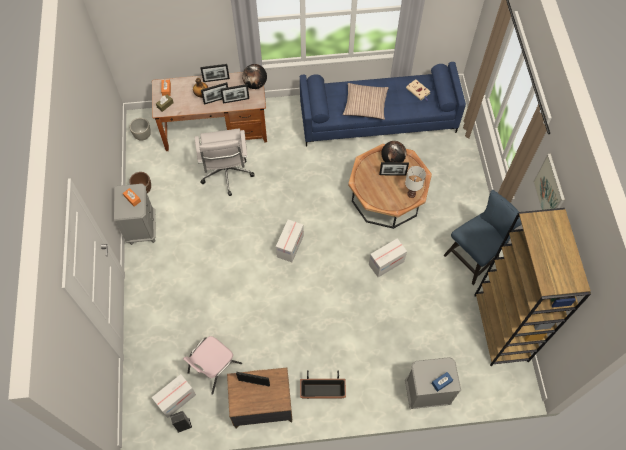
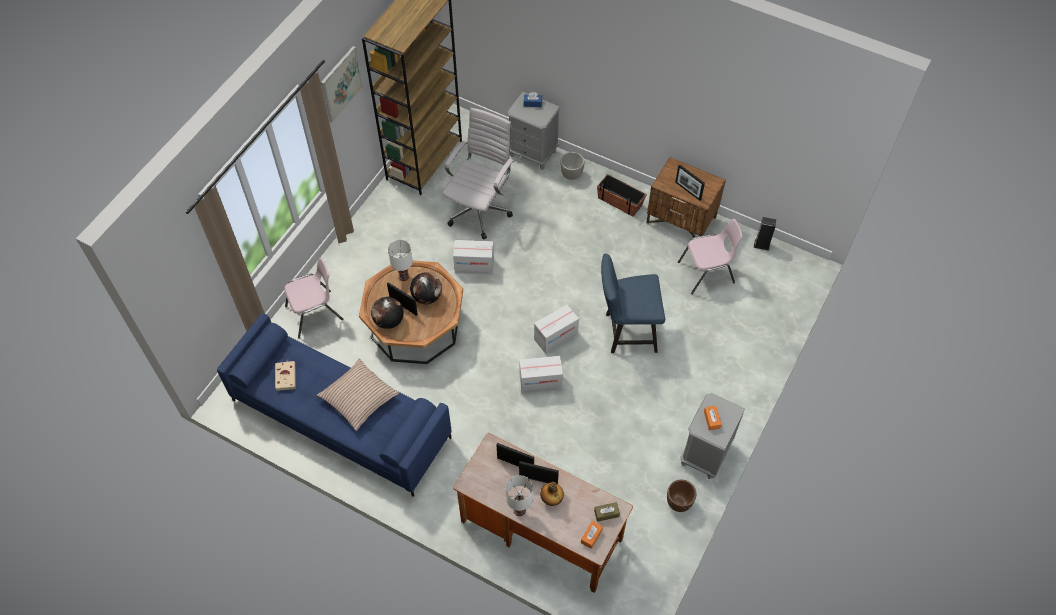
camera: 145 degrees left, 5 degrees down
grey planter [130,118,151,141] -> grey planter moved to [561,152,584,180]
cardboard box [152,374,196,418] -> cardboard box moved to [519,356,563,394]
white office chair [195,128,255,196] -> white office chair moved to [442,108,514,239]
picture frame [200,64,230,82] -> white table lamp [506,475,533,516]
globe [242,64,267,89] -> globe moved to [410,272,442,305]
blue chair [444,190,522,285] -> blue chair moved to [601,253,665,353]
none -> pink chair [284,257,343,338]

